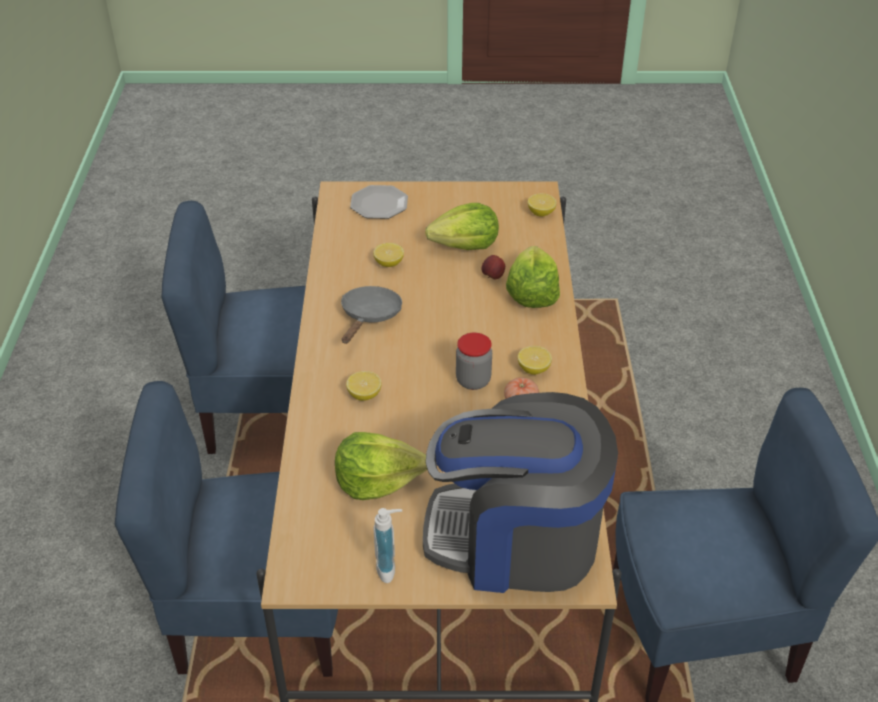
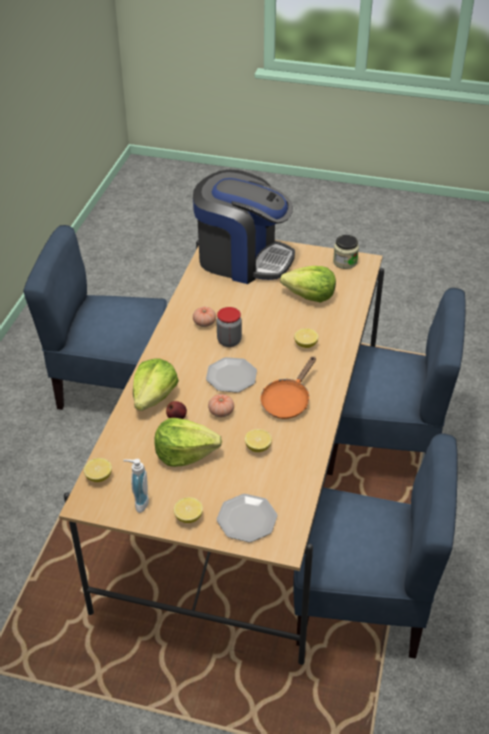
camera: 165 degrees left, 0 degrees up
grey frying pan [341,286,402,344] -> orange frying pan [260,356,316,419]
soap dispenser [374,508,402,583] -> soap dispenser moved to [123,459,149,513]
lemon [518,346,552,375] -> lemon moved to [174,497,203,523]
none -> plate [206,357,257,393]
none -> tomato [208,394,234,417]
none -> jar [333,235,359,269]

